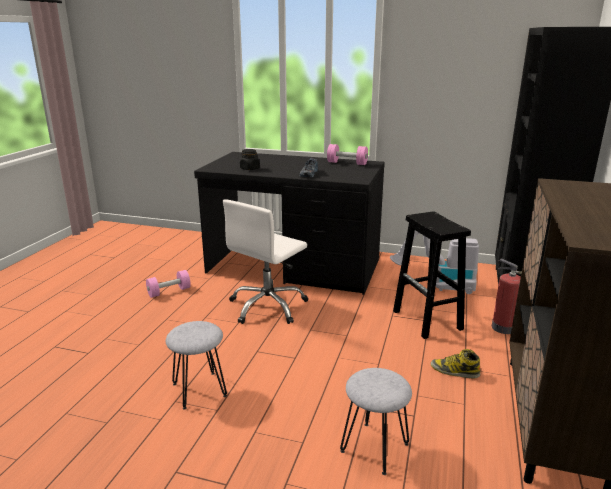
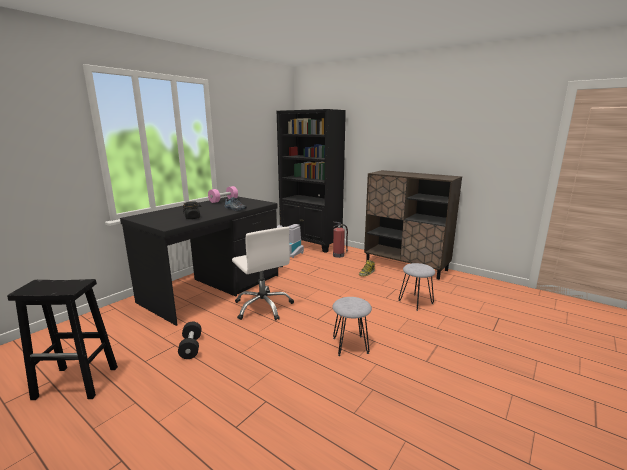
camera: 70 degrees left, 5 degrees down
pink dumbbell [146,270,191,298] -> black dumbbell [178,322,202,359]
black stool [393,212,471,339] -> black stool moved to [7,279,118,400]

